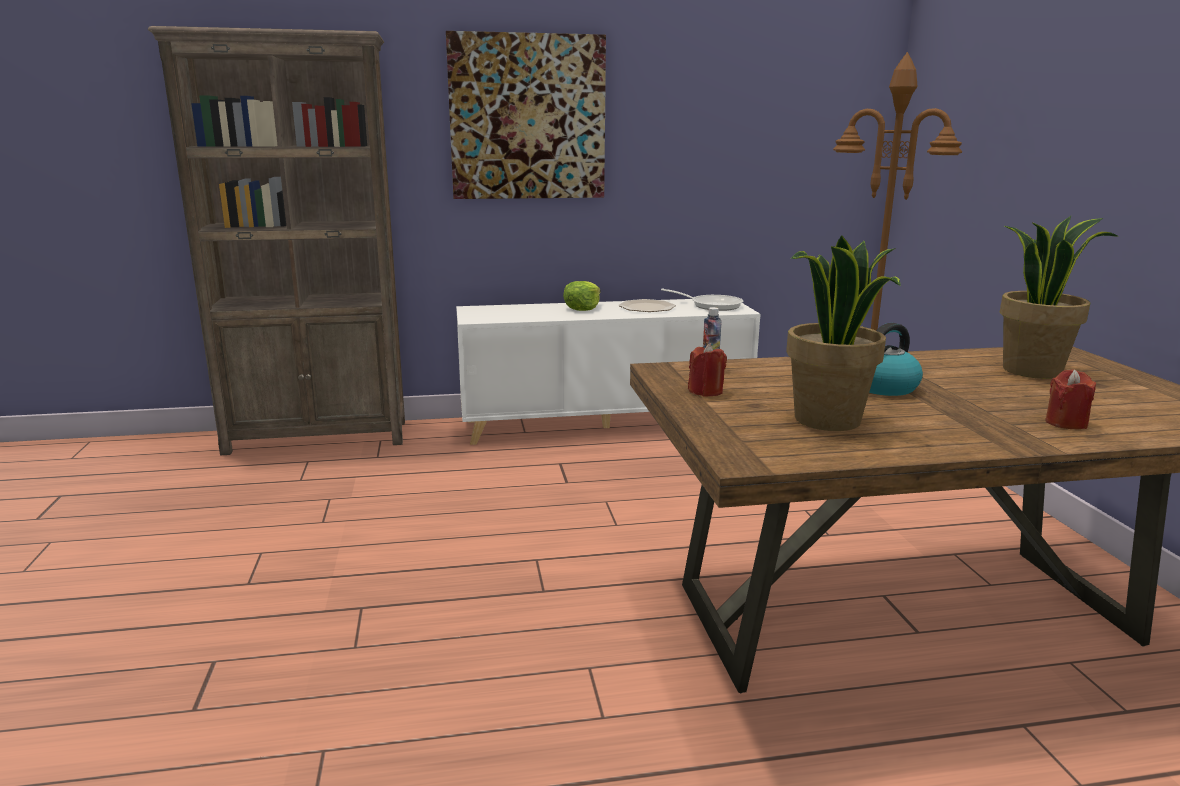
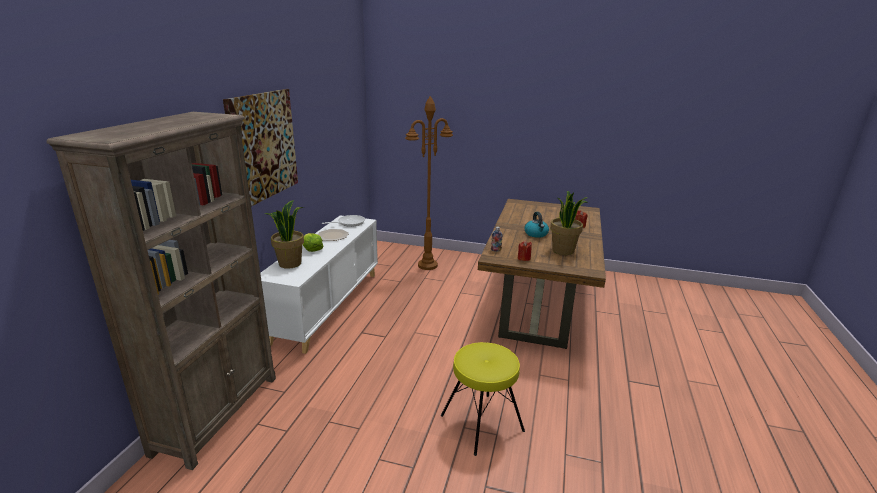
camera: 65 degrees left, 5 degrees up
potted plant [1000,216,1118,379] -> potted plant moved to [264,200,304,269]
none -> yellow stool [441,342,525,456]

